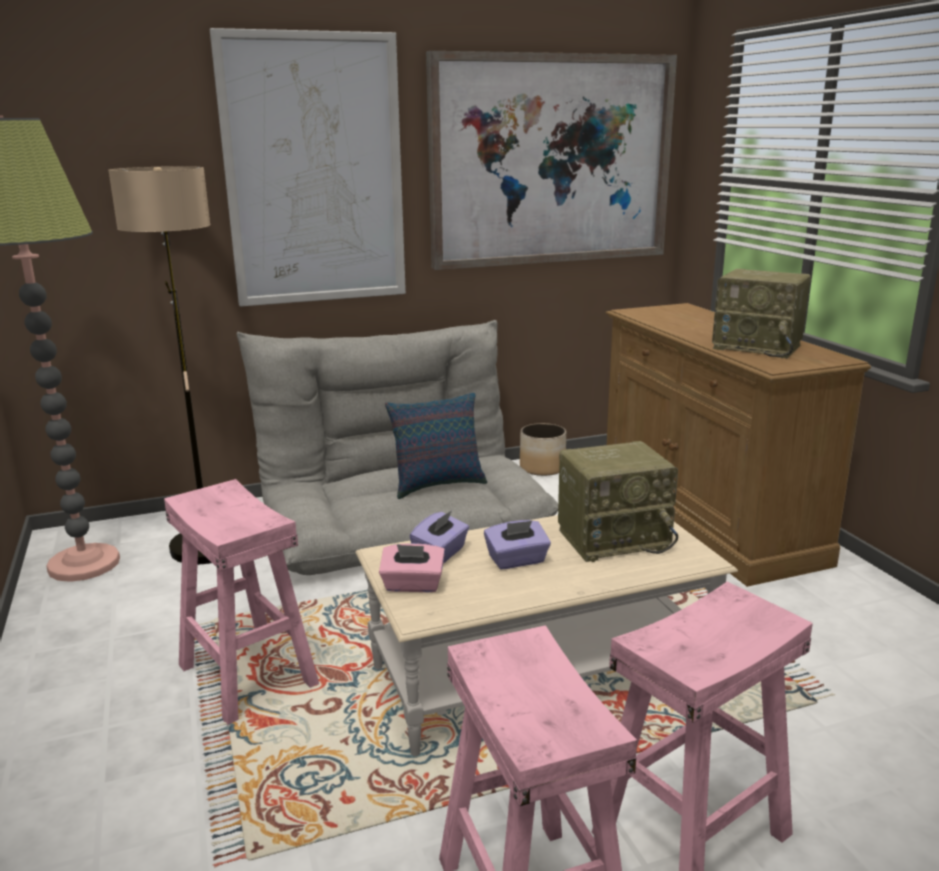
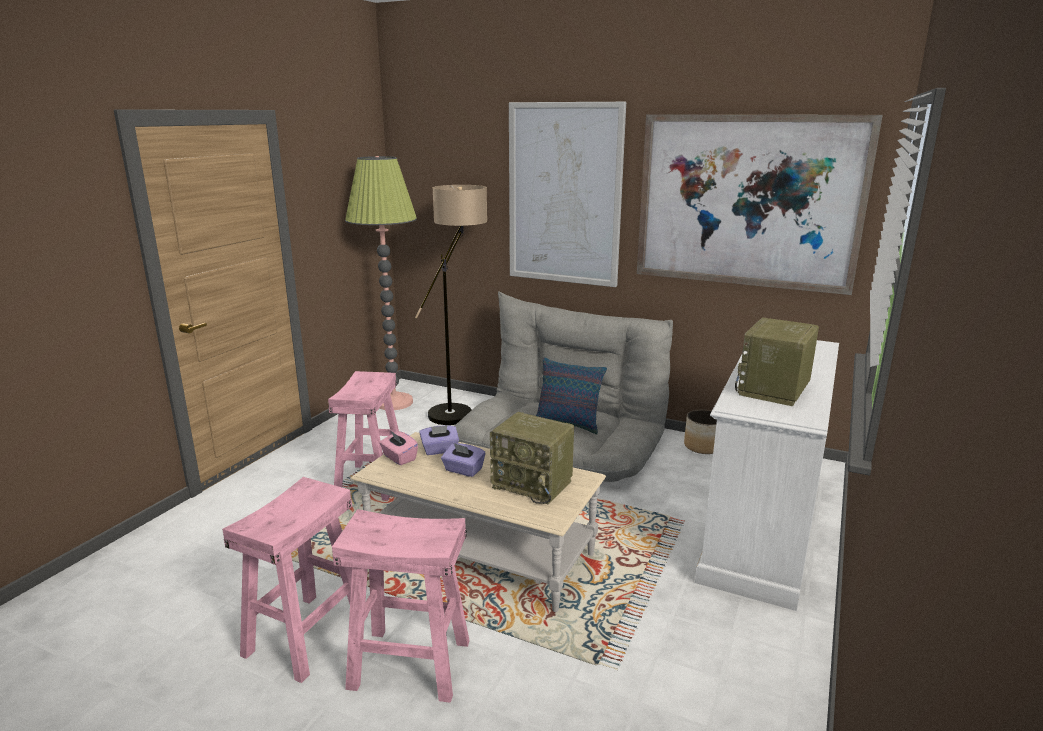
camera: 45 degrees right, 0 degrees up
brown cabinet [606,303,871,587] -> white cabinet [695,340,839,611]
radio [712,269,811,358] -> radio turned 45 degrees clockwise [735,317,819,406]

